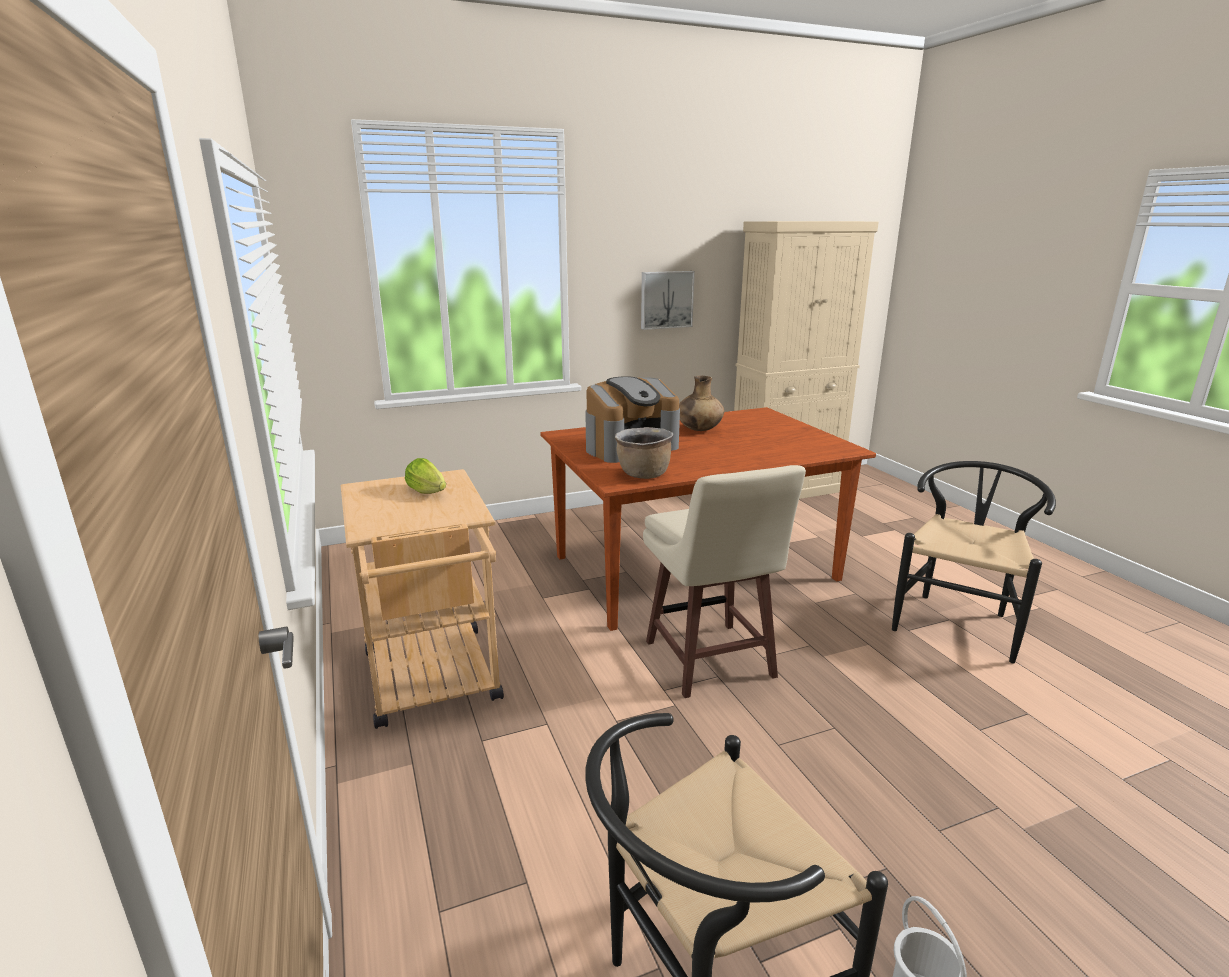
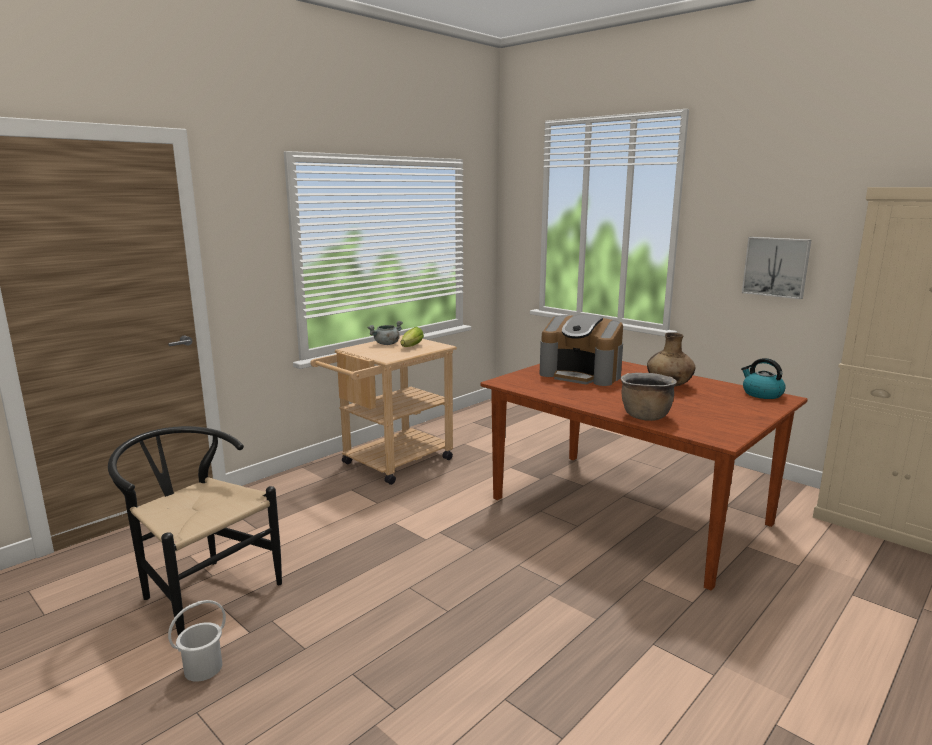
camera: 65 degrees right, 5 degrees down
brown cooking pot [615,427,673,479] -> brown cooking pot moved to [621,373,677,421]
beige stool [643,465,806,698] -> none
black chair [892,461,1056,664] -> none
none -> grey cooking pot [367,321,403,345]
none -> kettle [741,358,786,399]

